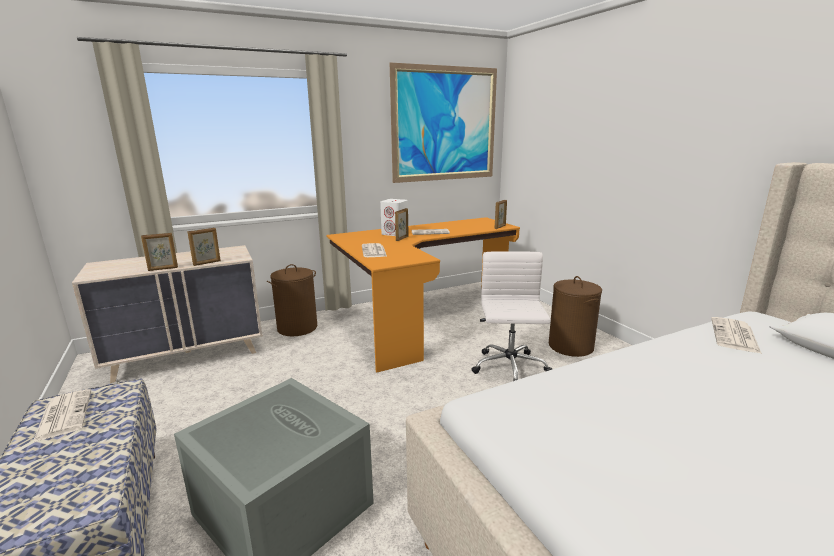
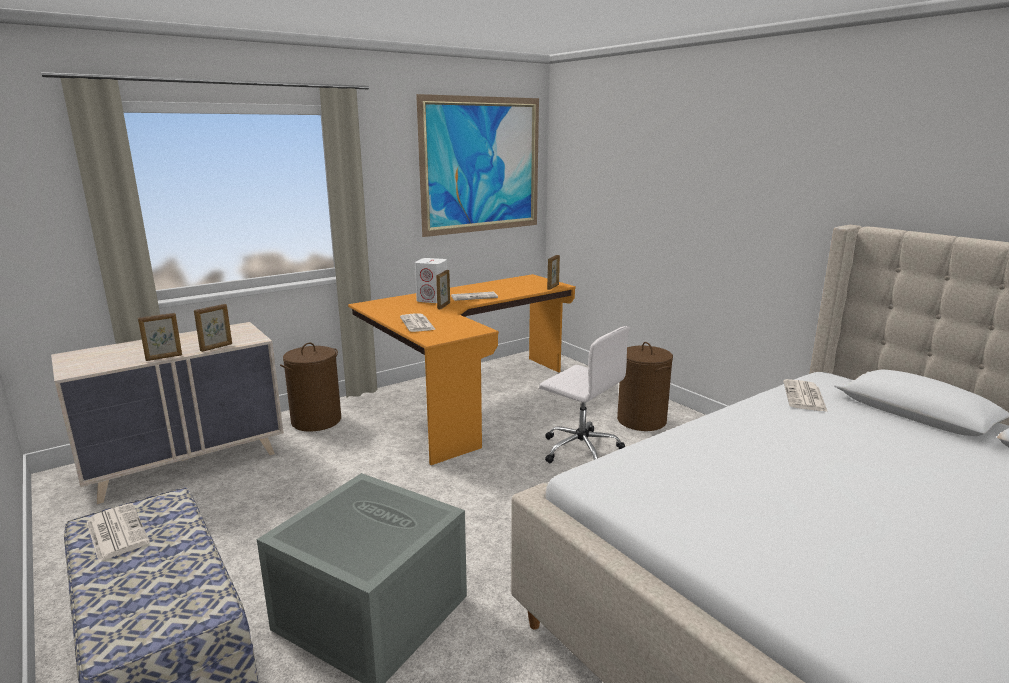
camera: 10 degrees left, 0 degrees up
white office chair [472,251,552,381] -> white office chair turned 135 degrees clockwise [539,326,630,463]

